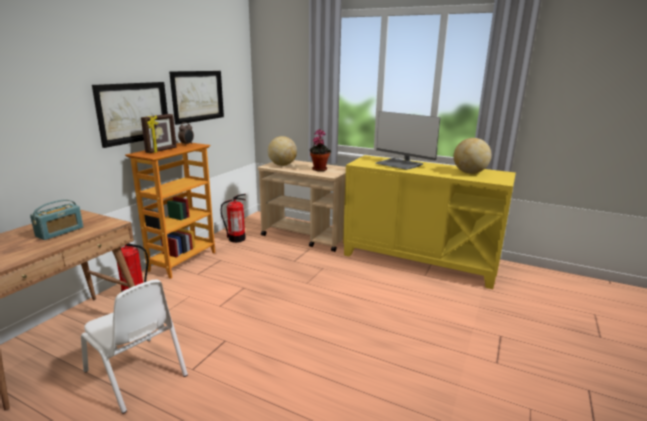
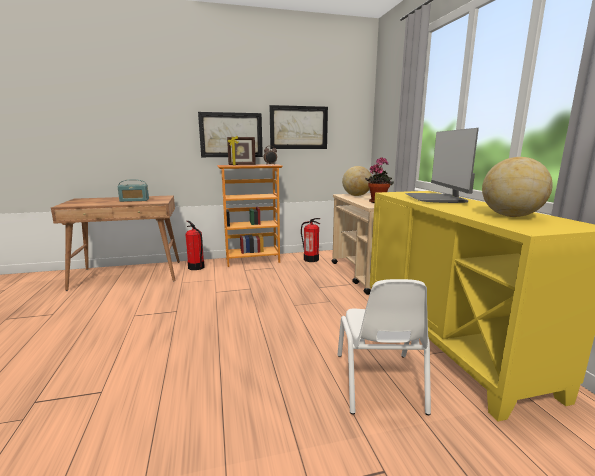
camera: 50 degrees right, 5 degrees down
white chair [81,279,188,414] -> white chair moved to [337,279,431,415]

